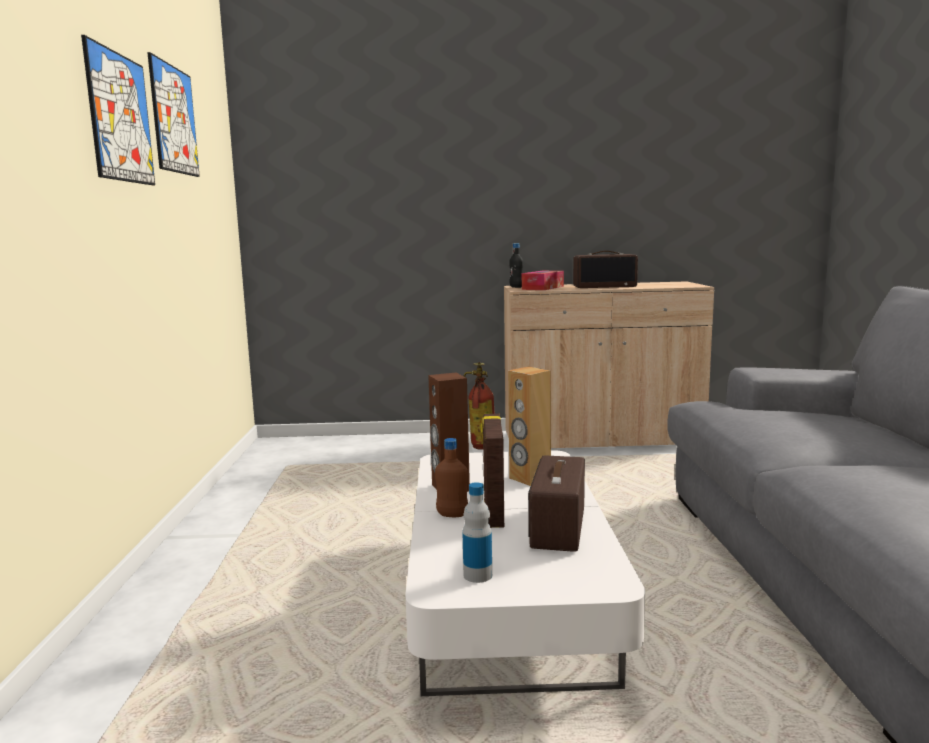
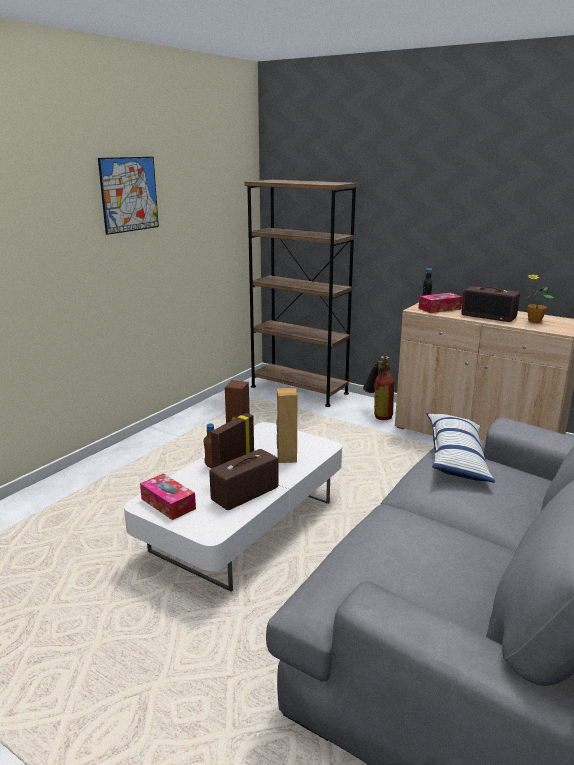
camera: 35 degrees right, 10 degrees up
picture [147,52,200,177] -> none
bottle [462,482,492,583] -> tissue box [140,474,196,520]
none -> brown bookcase [244,180,359,407]
none -> pillow [426,413,495,483]
none -> potted plant [524,274,554,323]

